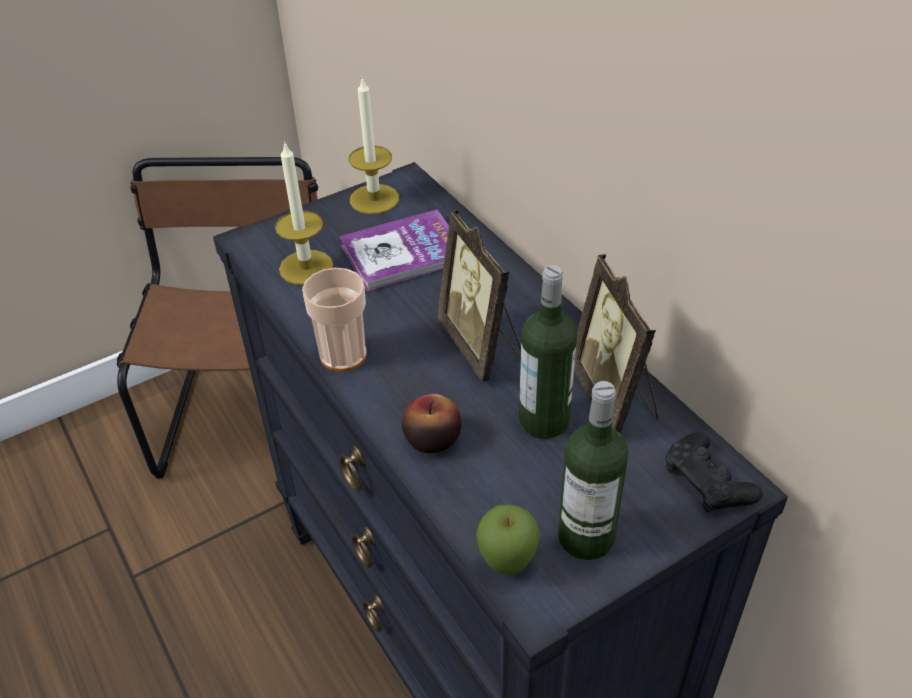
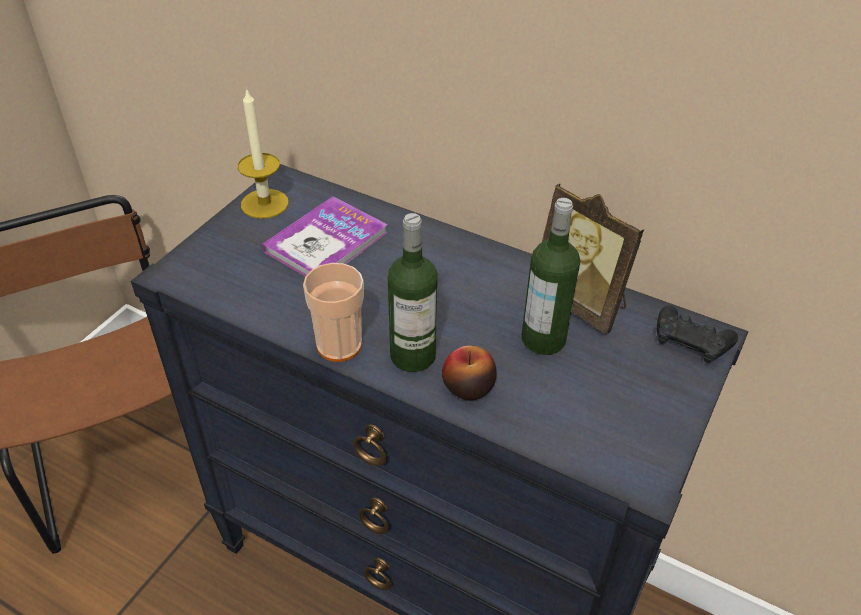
camera: 30 degrees left, 0 degrees up
candle [275,141,333,285] -> none
picture frame [437,210,521,382] -> none
apple [476,504,540,575] -> none
bottle [558,381,629,560] -> bottle moved to [388,213,438,372]

